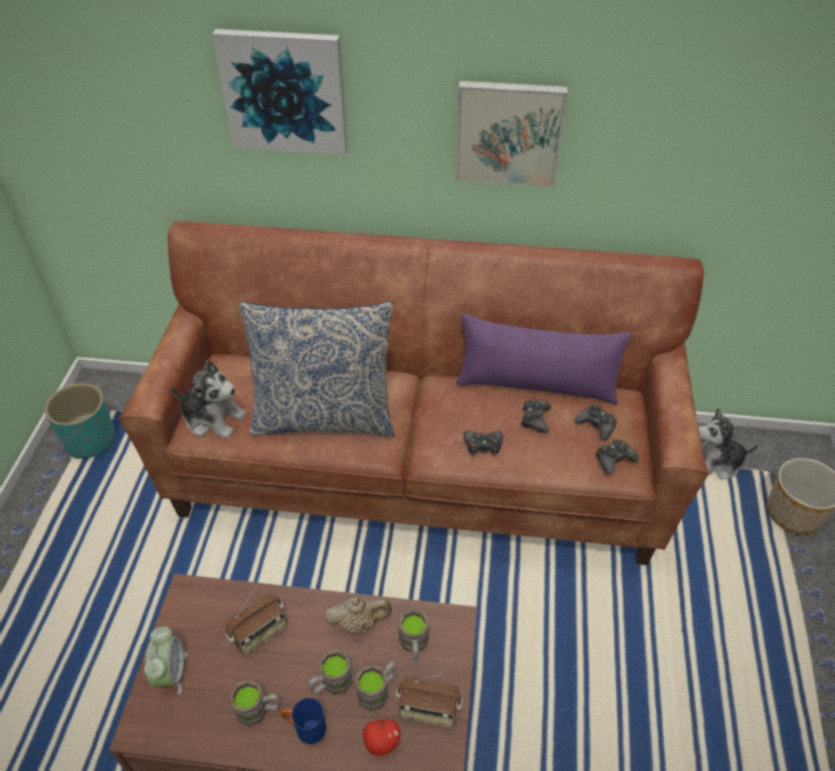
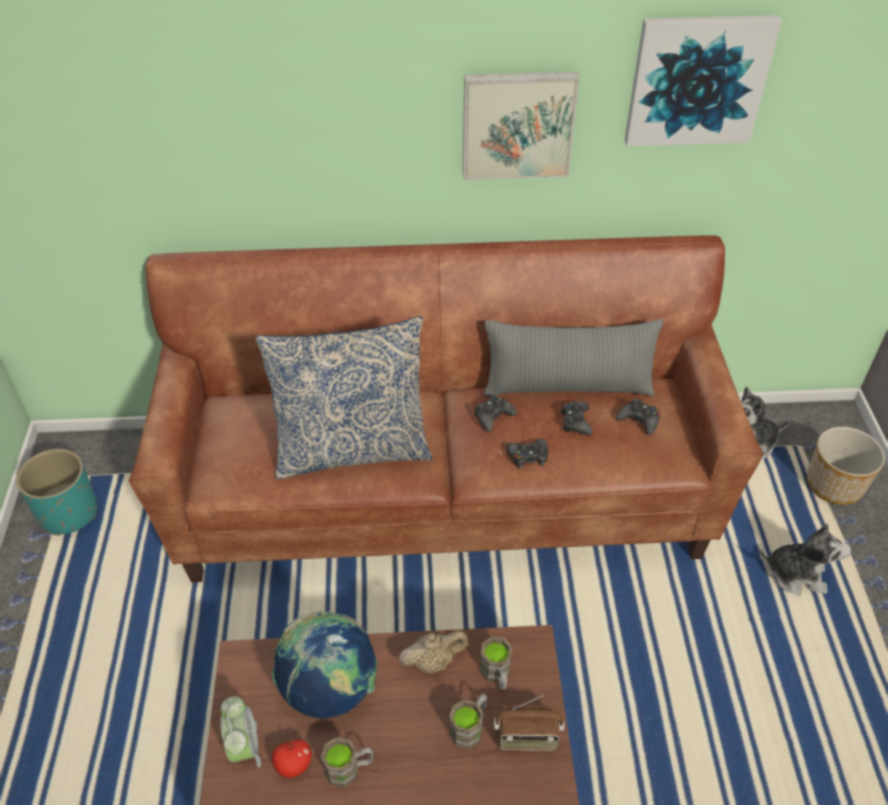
camera: 10 degrees left, 0 degrees up
plush toy [170,360,246,439] -> plush toy moved to [759,524,851,596]
picture [212,29,347,155] -> picture moved to [625,15,782,146]
radio [225,590,287,655] -> globe [272,611,377,718]
blue mug [281,698,326,744] -> none
brown mug [308,649,353,695] -> none
apple [363,719,401,756] -> apple moved to [272,739,312,778]
purple pillow [456,314,632,404] -> grey pillow [484,319,664,397]
black game controller [596,439,639,475] -> black game controller moved to [475,395,517,432]

